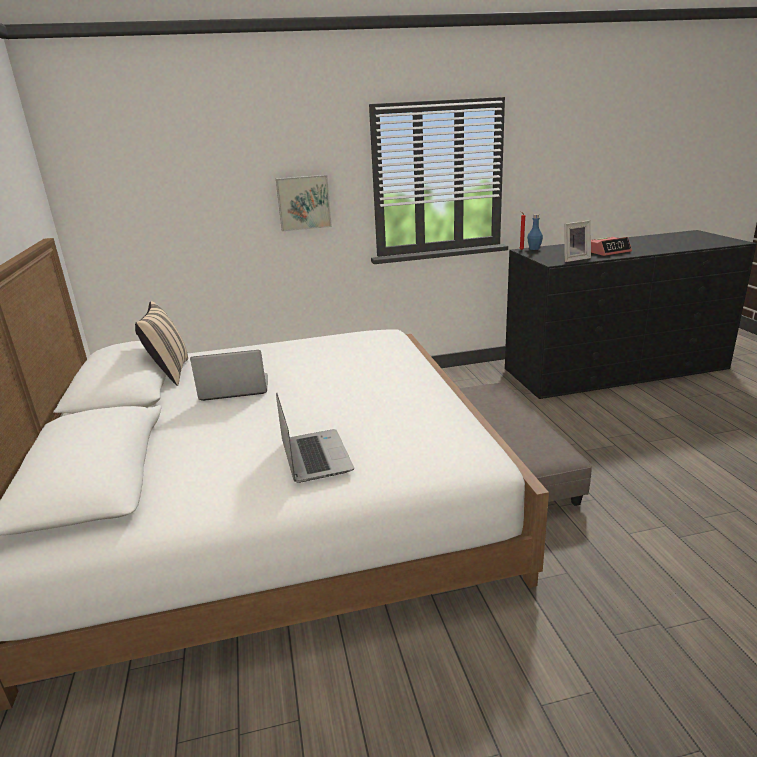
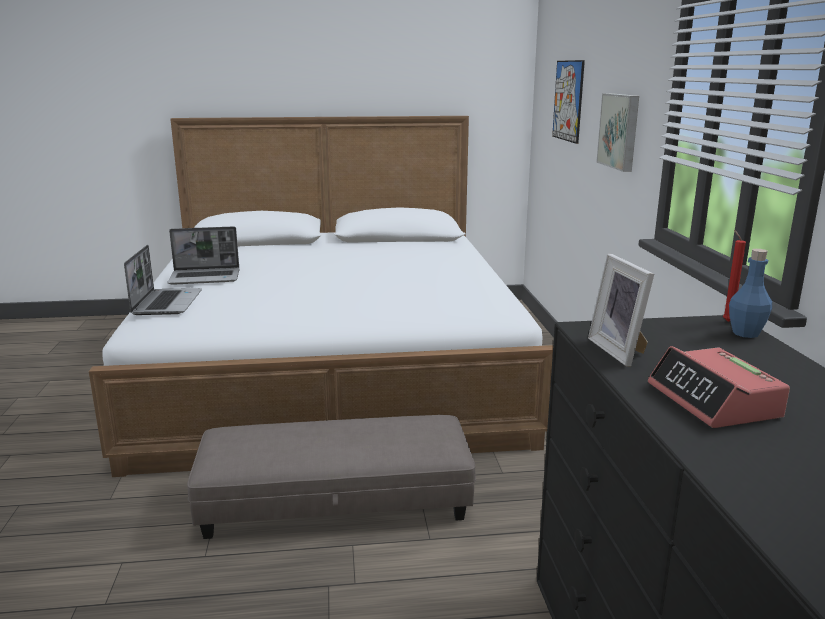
camera: 95 degrees right, 5 degrees down
beige pillow [135,301,188,386] -> none
laptop [190,350,268,401] -> laptop moved to [124,245,202,315]
none -> picture [552,60,585,144]

